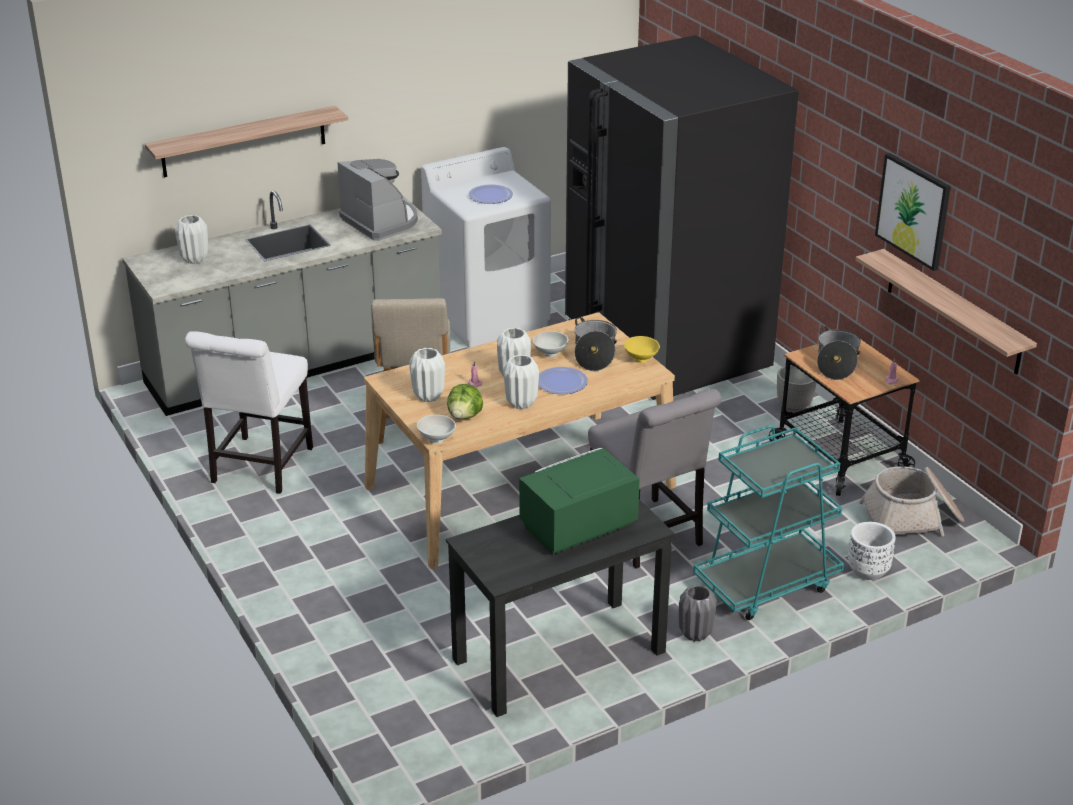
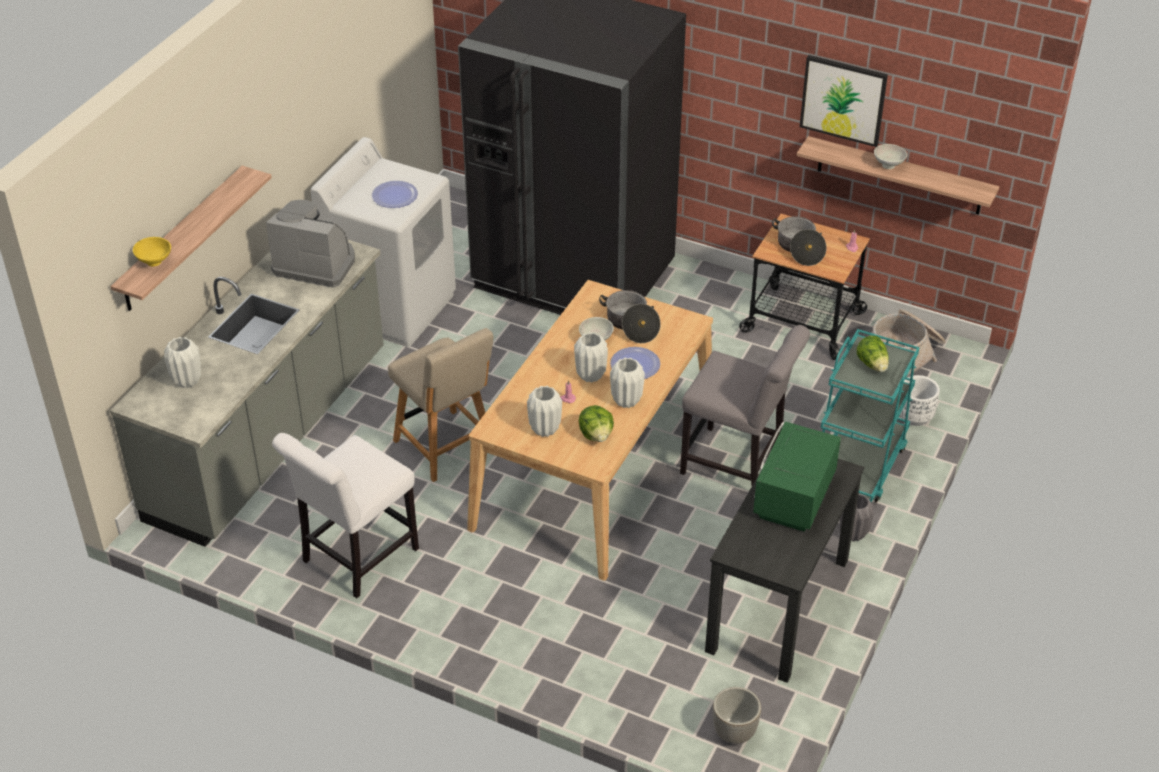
camera: 35 degrees left, 10 degrees up
white chair [185,331,313,494] -> white chair turned 60 degrees clockwise [272,433,419,598]
white bowl [417,415,456,444] -> white bowl moved to [874,144,907,169]
yellow bowl [624,336,660,363] -> yellow bowl moved to [133,237,171,266]
planter [777,365,817,411] -> planter moved to [713,687,761,744]
none -> lettuce [857,336,889,372]

